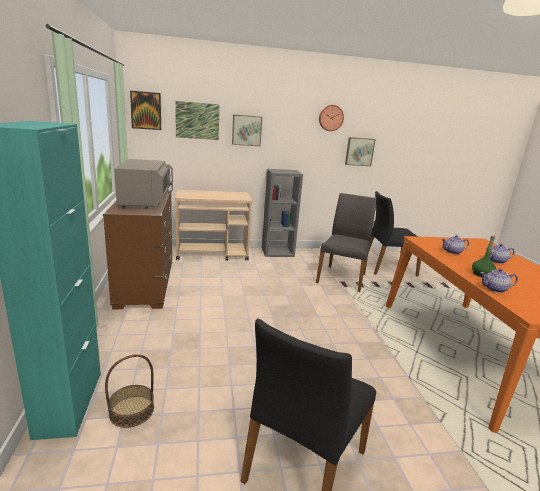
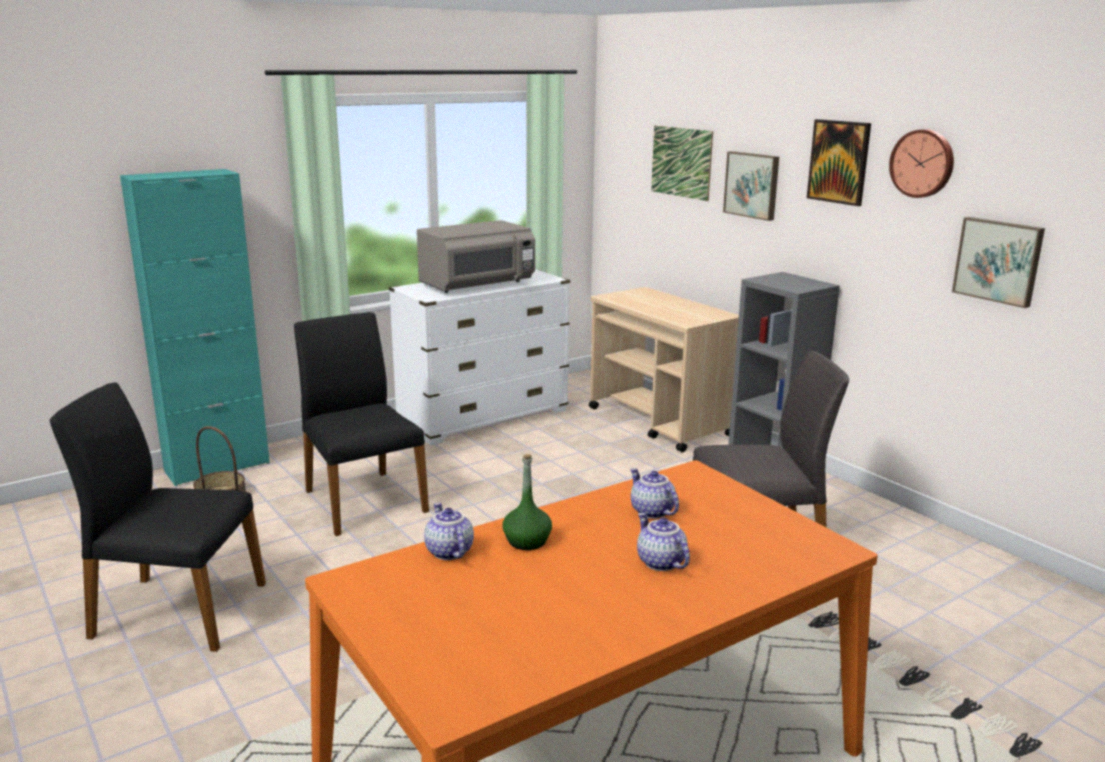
camera: 65 degrees right, 0 degrees up
brown dresser [103,190,173,309] -> white dresser [389,269,570,446]
picture [130,91,161,130] -> picture moved to [807,119,871,206]
black chair [368,191,421,277] -> black chair moved to [294,312,429,536]

